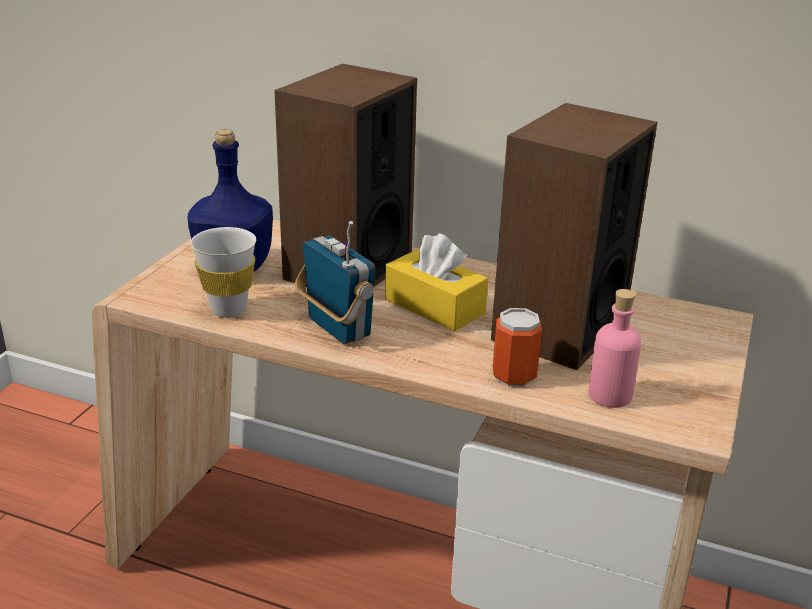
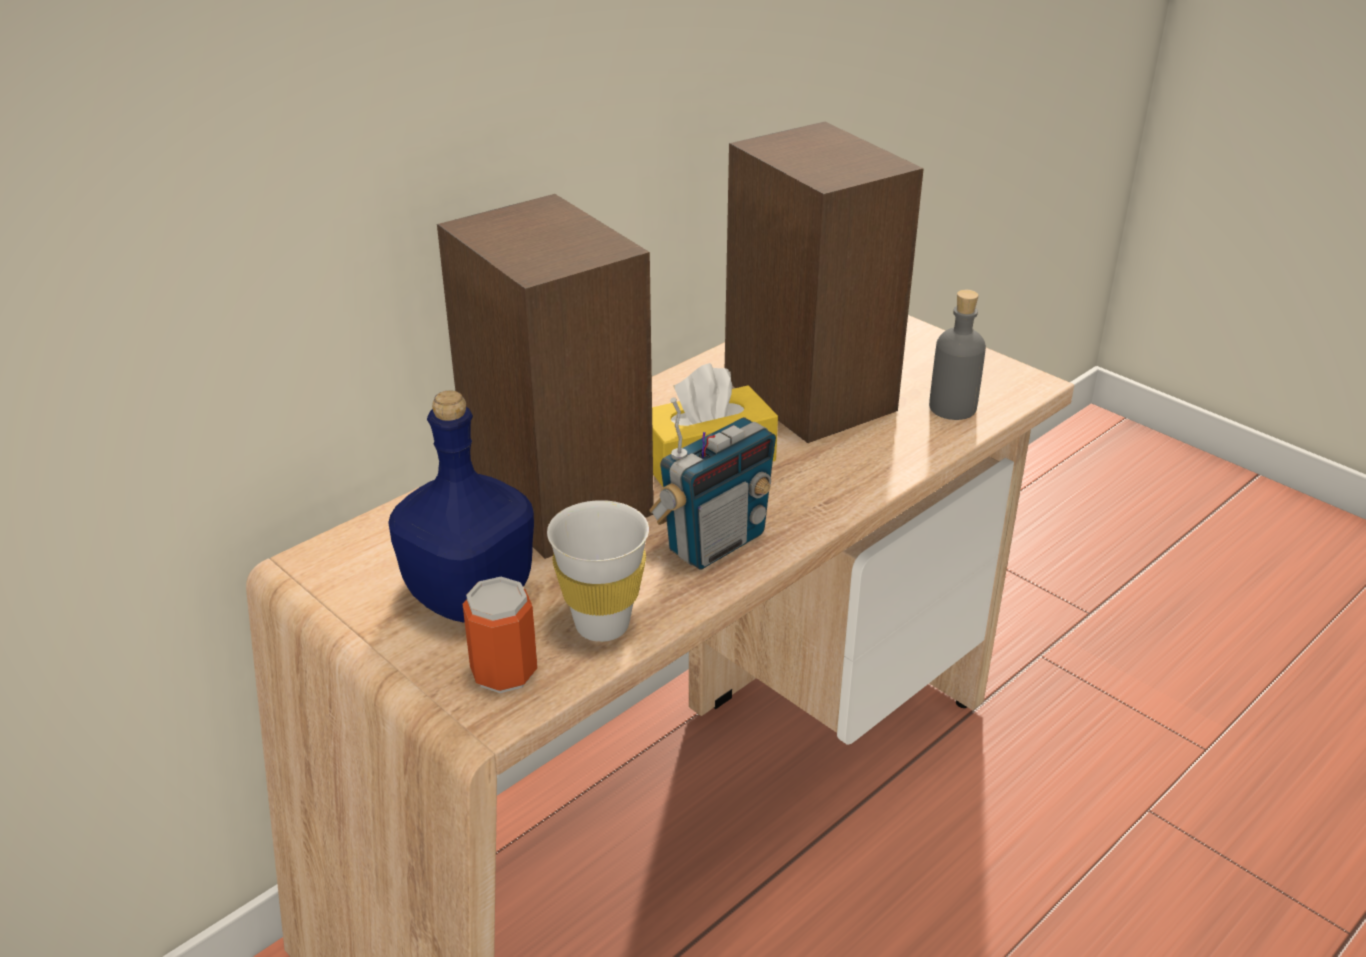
camera: 65 degrees left, 5 degrees up
radio [295,221,376,344] -> radio turned 150 degrees clockwise [649,397,776,570]
can [493,308,542,387] -> can moved to [463,577,538,693]
pink bottle [589,289,642,408] -> grey bottle [929,290,986,420]

